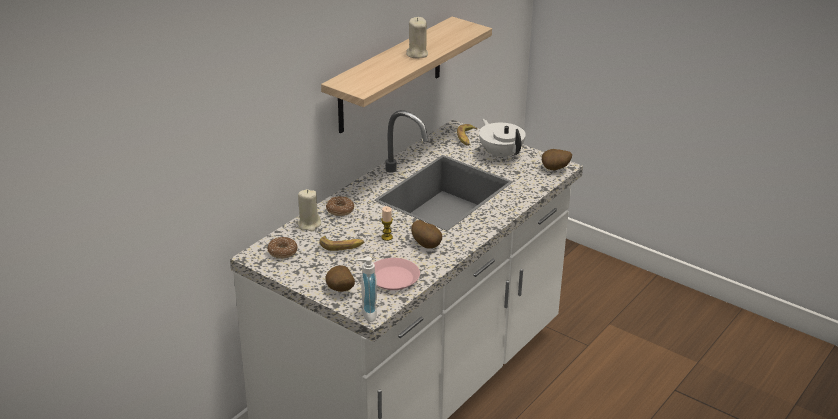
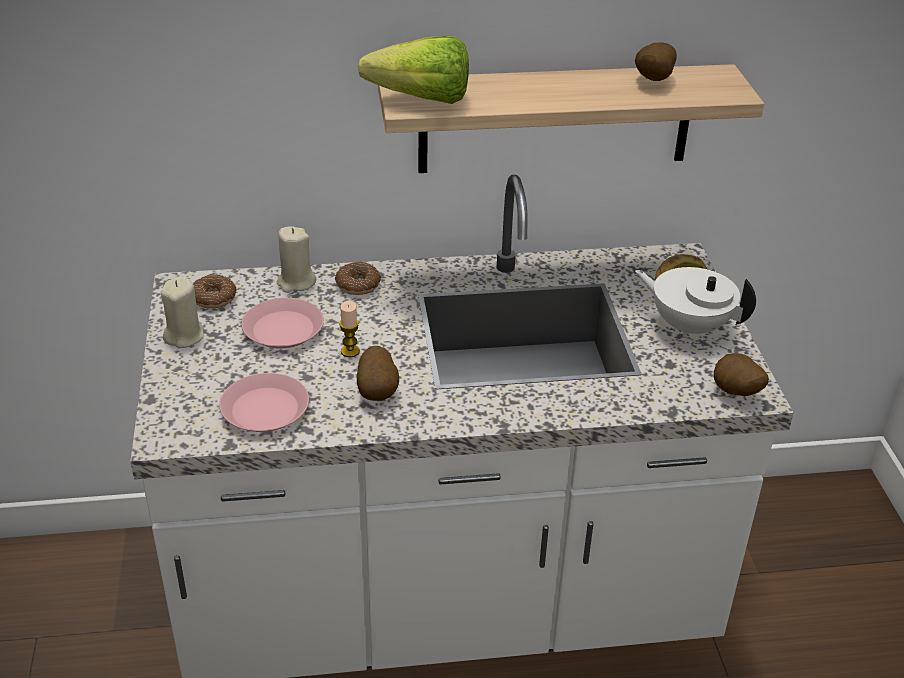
camera: 45 degrees right, 5 degrees up
banana [319,236,364,251] -> pink plate [242,298,324,349]
potato [326,265,355,292] -> potato moved to [635,42,677,81]
soap dispenser [354,257,377,322] -> none
beige candle [406,17,428,59] -> beige candle moved to [161,277,204,348]
white teapot [479,118,526,160] -> white teapot turned 75 degrees counterclockwise [635,267,756,337]
none -> lettuce [358,36,469,104]

